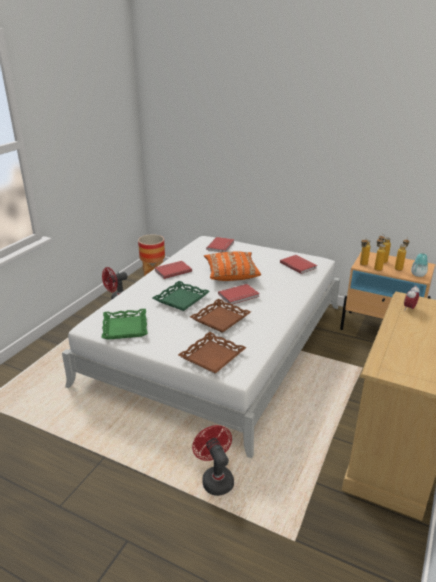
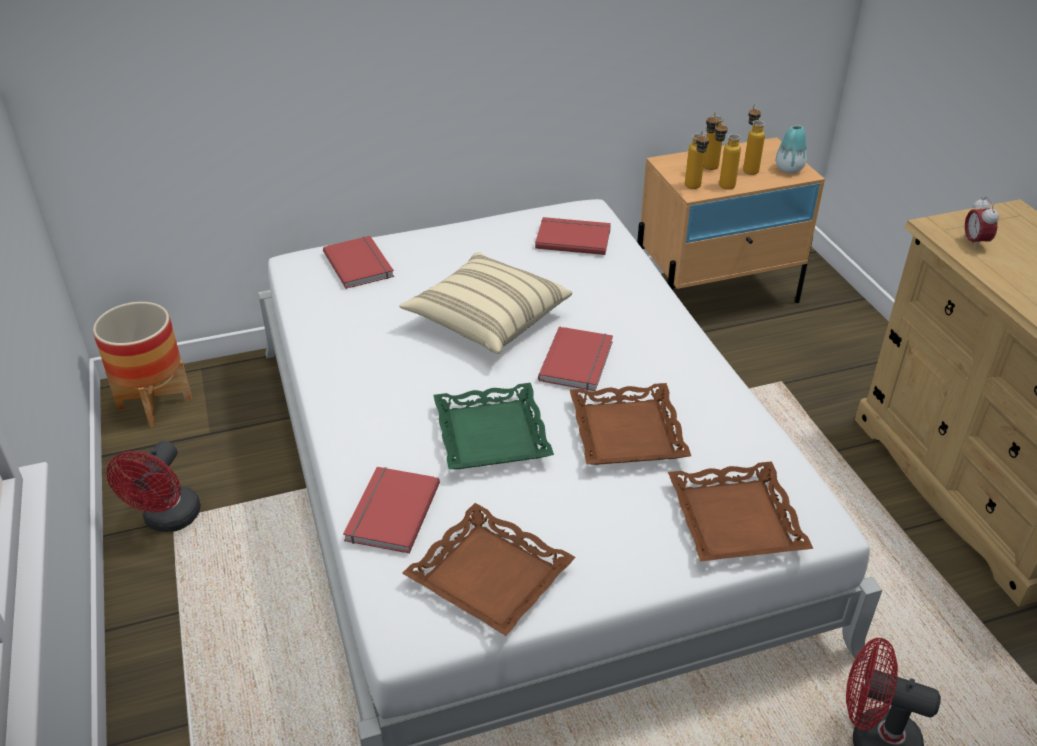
camera: 45 degrees left, 10 degrees up
green tray [102,309,148,340] -> brown tray [402,503,576,636]
red book [155,261,192,279] -> red book moved to [343,467,440,554]
orange pillow [204,251,261,281] -> beige pillow [399,252,572,354]

